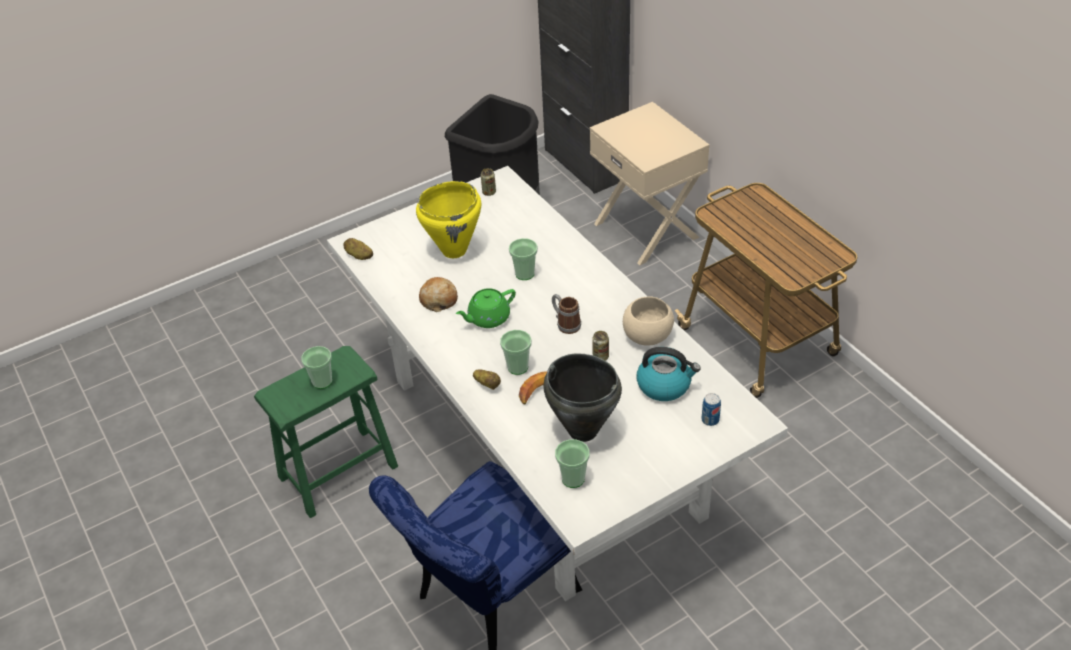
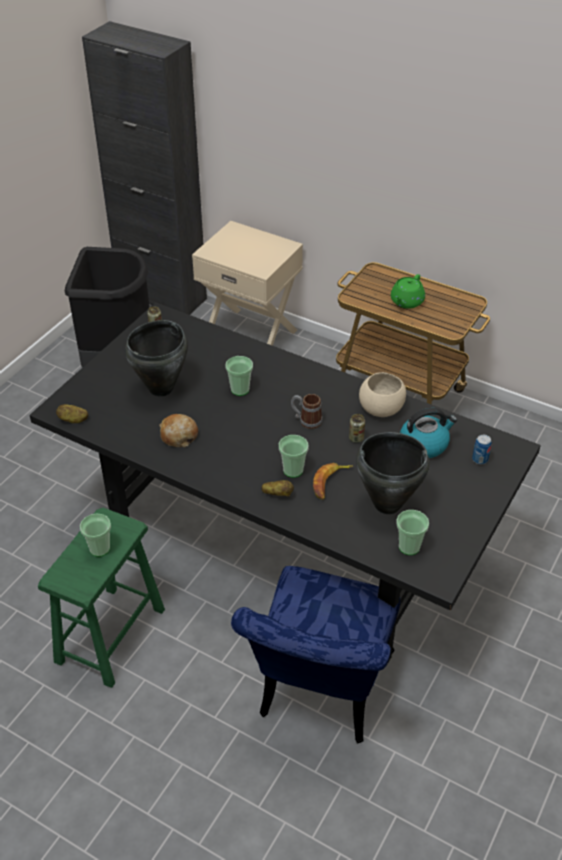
camera: 30 degrees left, 0 degrees up
white dining table [327,166,788,601] -> black dining table [30,303,541,666]
yellow cooking pot [416,181,481,258] -> black cooking pot [125,320,188,396]
green teapot [456,288,516,328] -> green teapot moved to [391,274,425,309]

